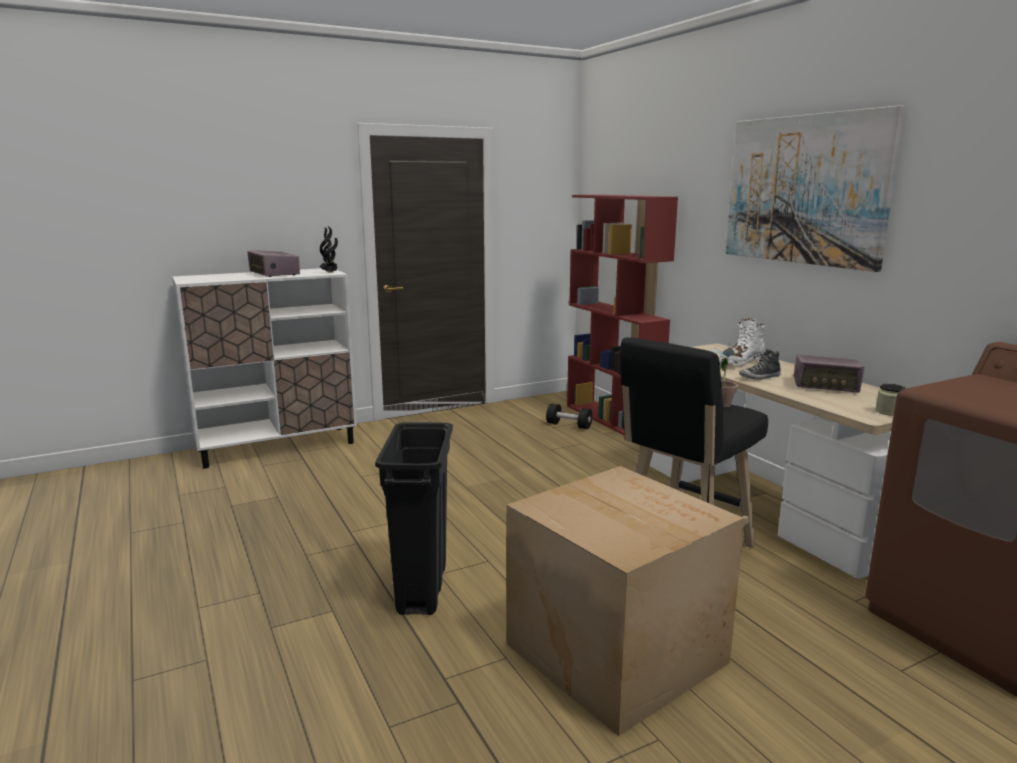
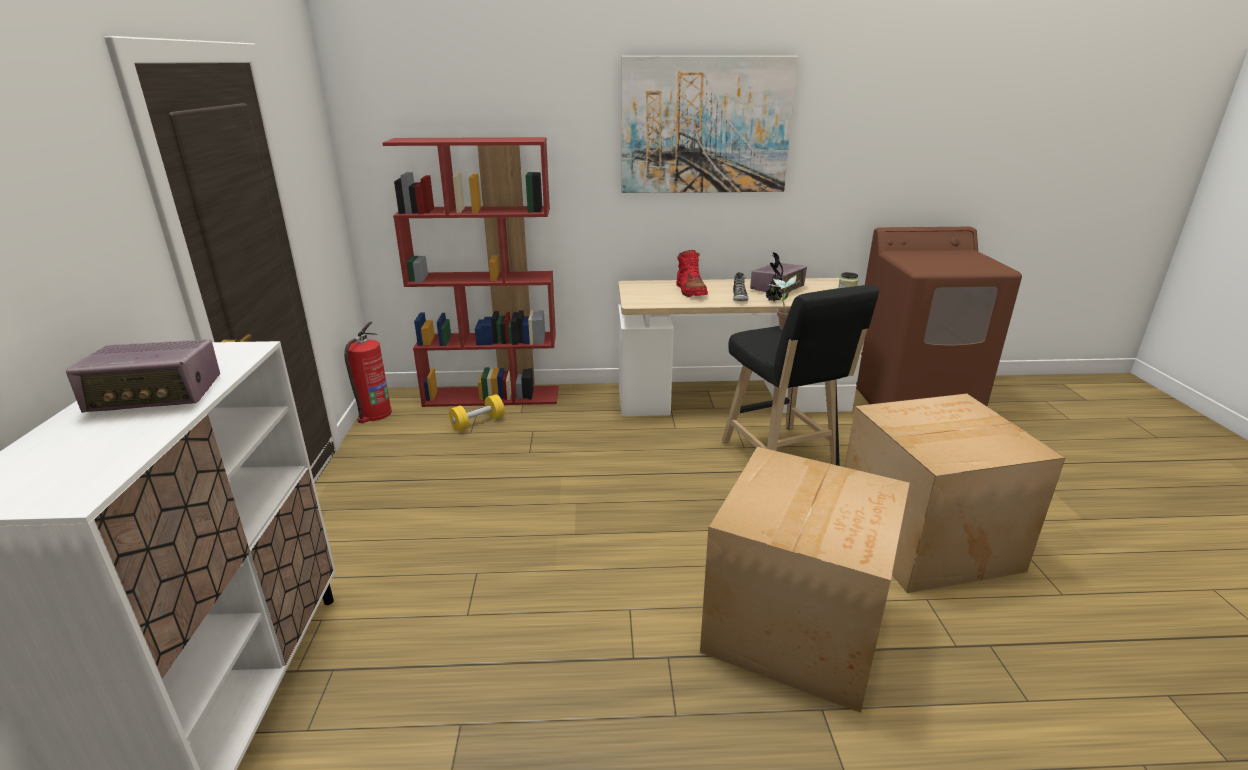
camera: 65 degrees left, 10 degrees up
potted plant [320,226,338,273] -> potted plant moved to [765,252,783,302]
black trash can [375,422,453,615] -> cardboard box [700,447,910,713]
black dumbbell [546,404,592,429] -> yellow dumbbell [449,394,505,432]
white boot [719,318,765,366] -> red boot [676,250,708,297]
none -> fire extinguisher [344,322,392,423]

